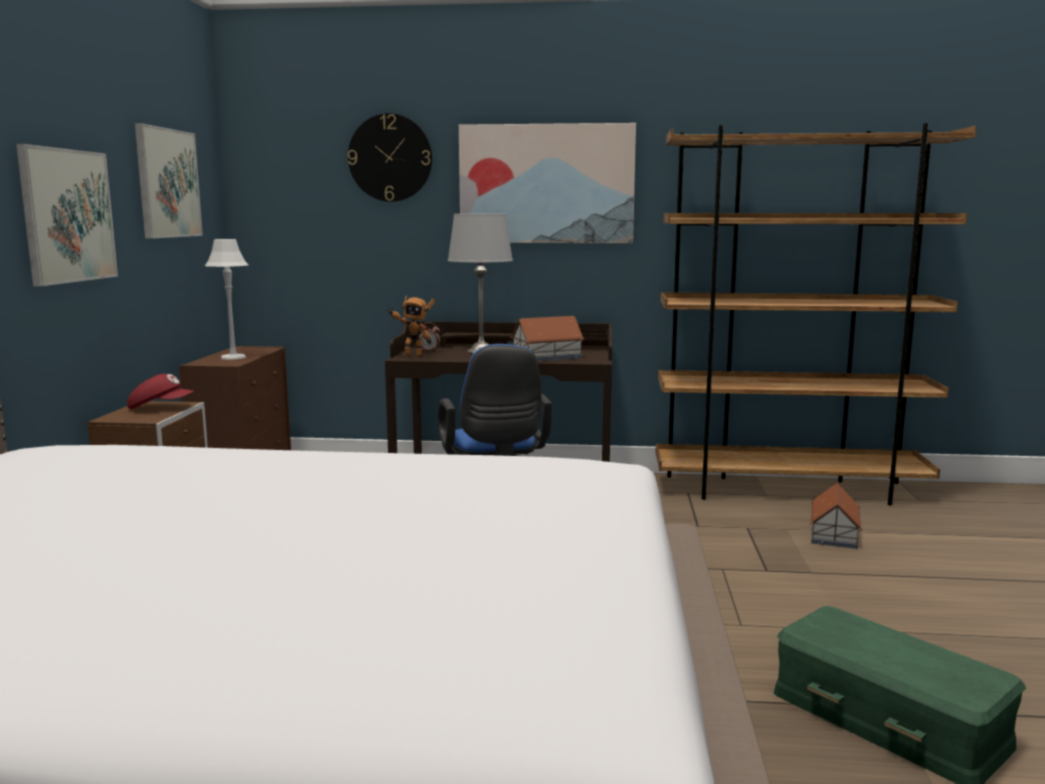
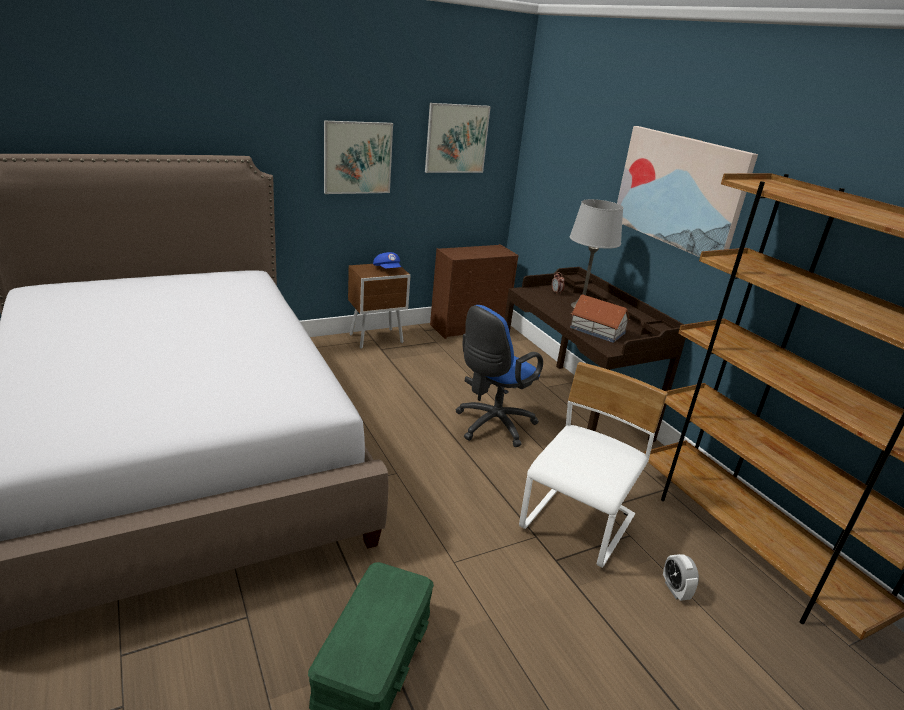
camera: 55 degrees right, 15 degrees up
red cap [127,374,194,409] -> blue cap [373,252,401,268]
grey table lamp [205,239,248,360] -> none
wall clock [348,113,432,202] -> none
toy robot [387,295,435,357] -> none
toy house [810,483,862,549] -> alarm clock [663,554,699,601]
none -> white chair [519,362,668,568]

